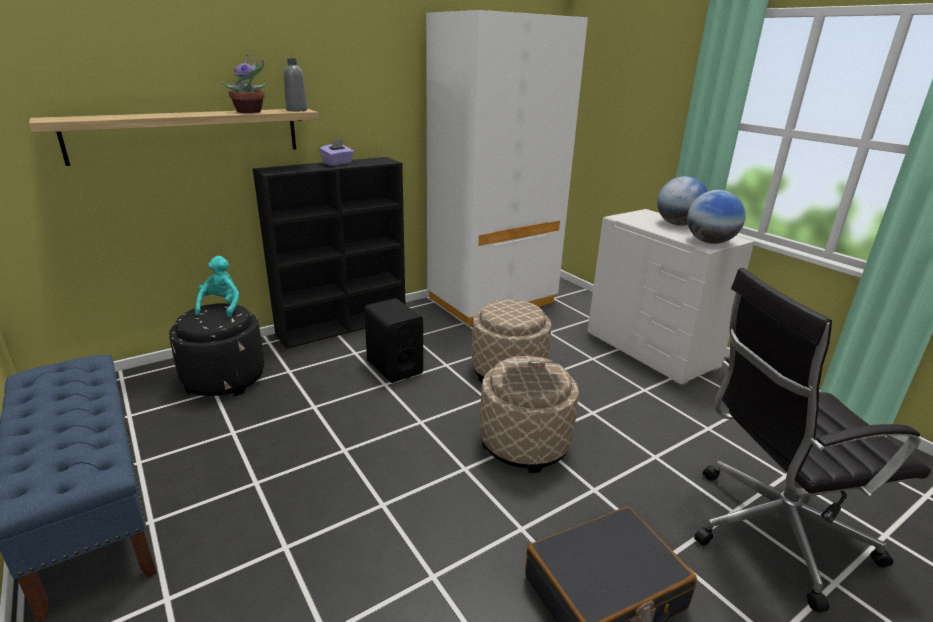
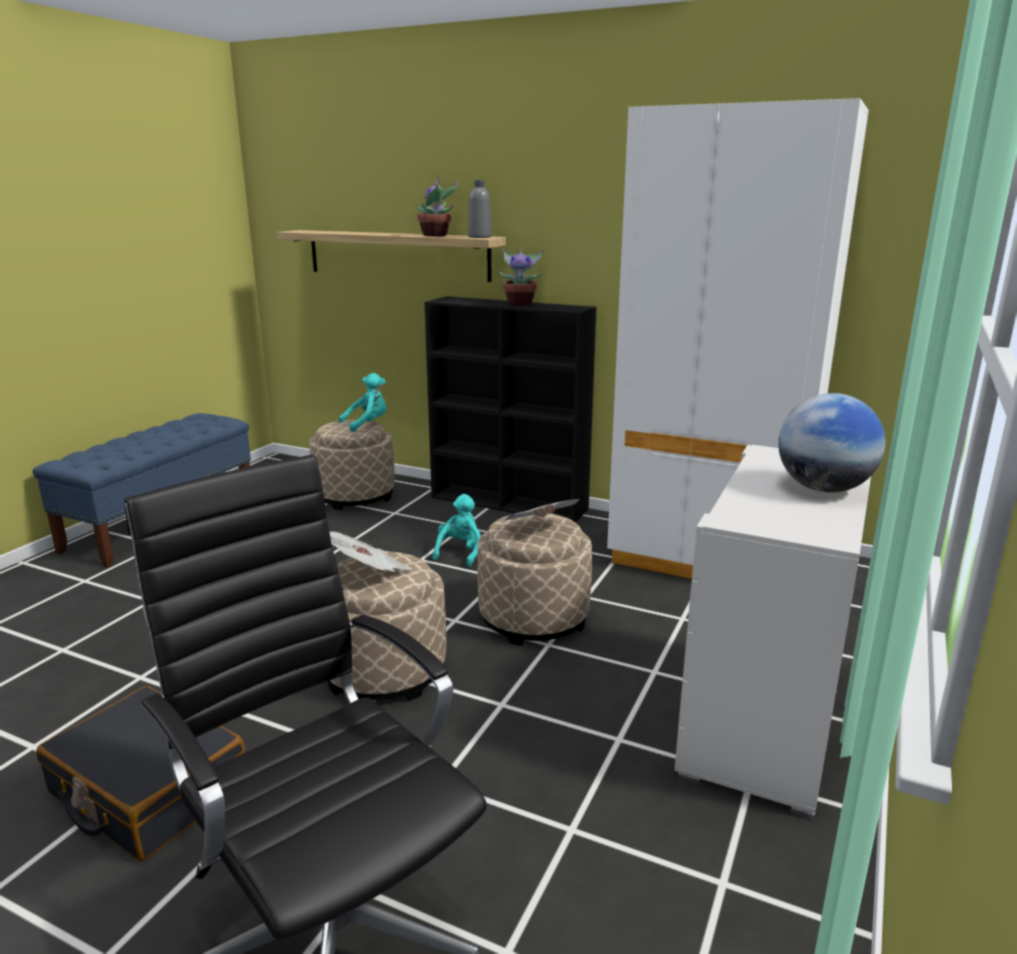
camera: 60 degrees right, 5 degrees down
black ottoman [169,303,264,396] -> beige ottoman [309,420,395,510]
purple tissue box [319,140,354,166] -> potted plant [498,245,544,306]
black speaker [364,298,423,383] -> turquoise plush toy [433,494,481,567]
globe [687,190,746,244] -> none
none -> newspaper [503,499,580,521]

